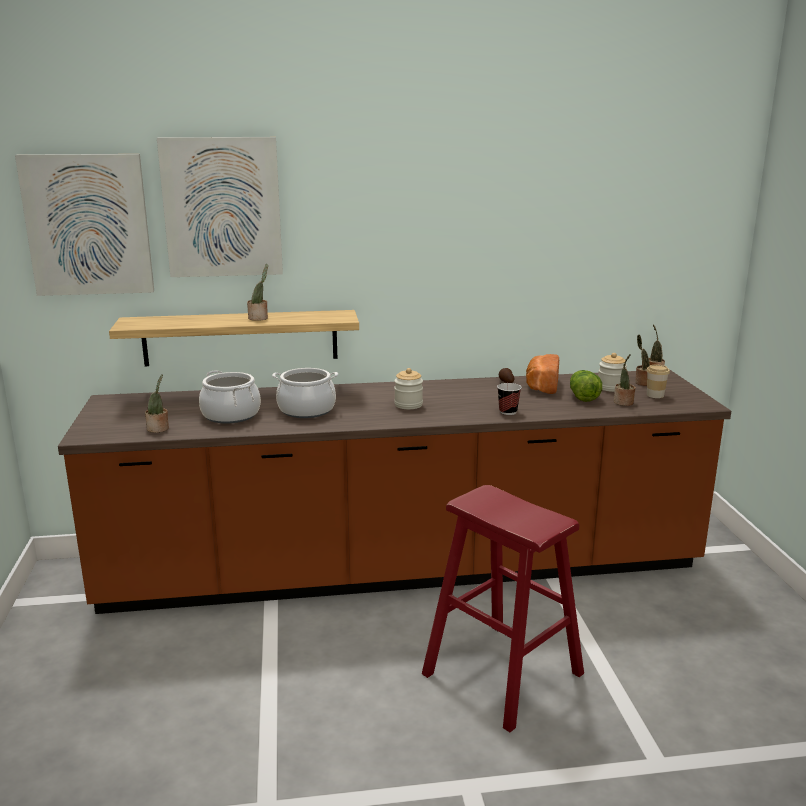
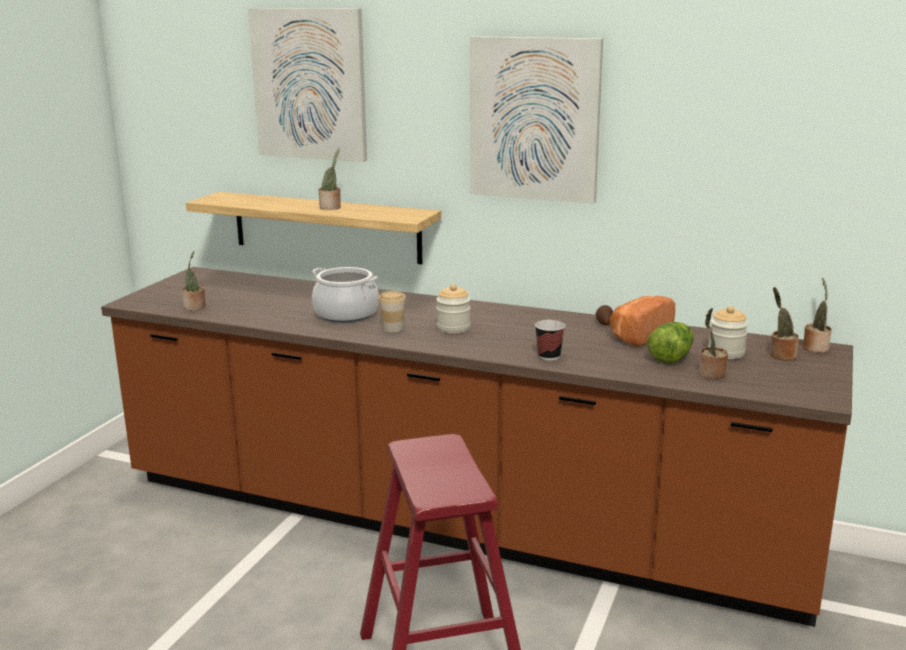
camera: 30 degrees right, 0 degrees up
picture [15,154,154,296] -> picture moved to [470,36,603,204]
cooking pot [199,370,261,424] -> none
cup [646,365,670,398] -> cup moved to [378,291,406,332]

